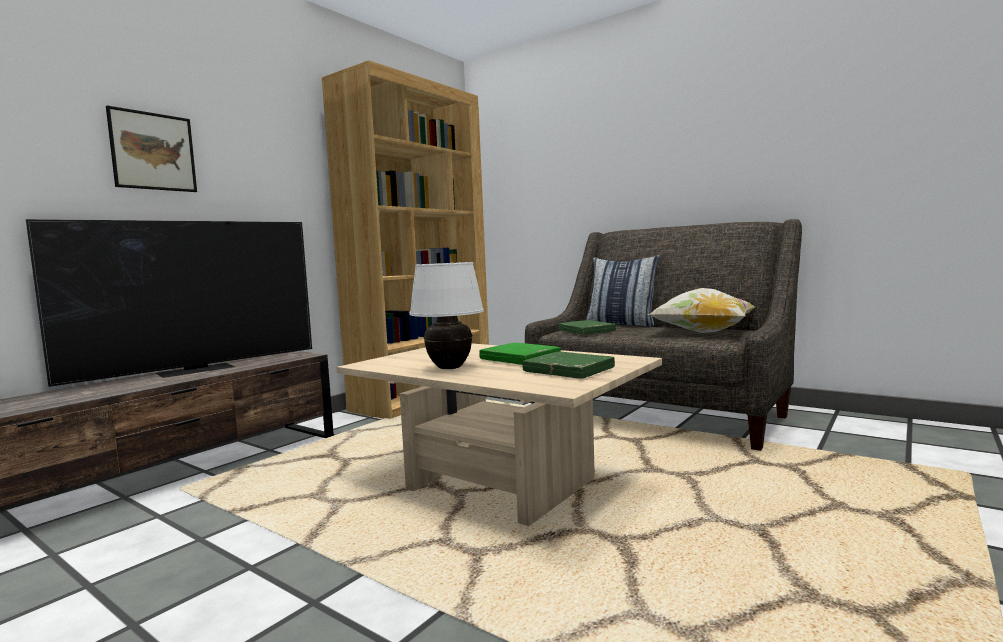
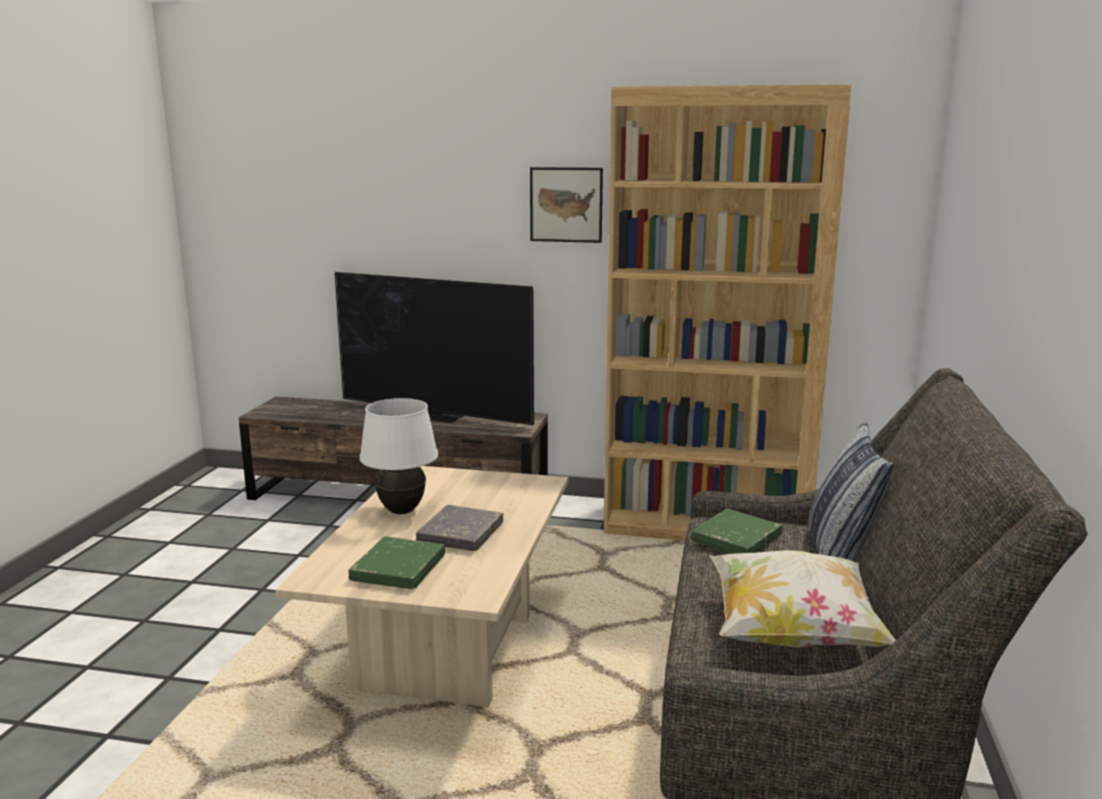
camera: 65 degrees right, 10 degrees up
picture [106,106,197,192] -> picture moved to [530,167,603,243]
green book [479,343,561,365] -> grey book [416,505,503,551]

